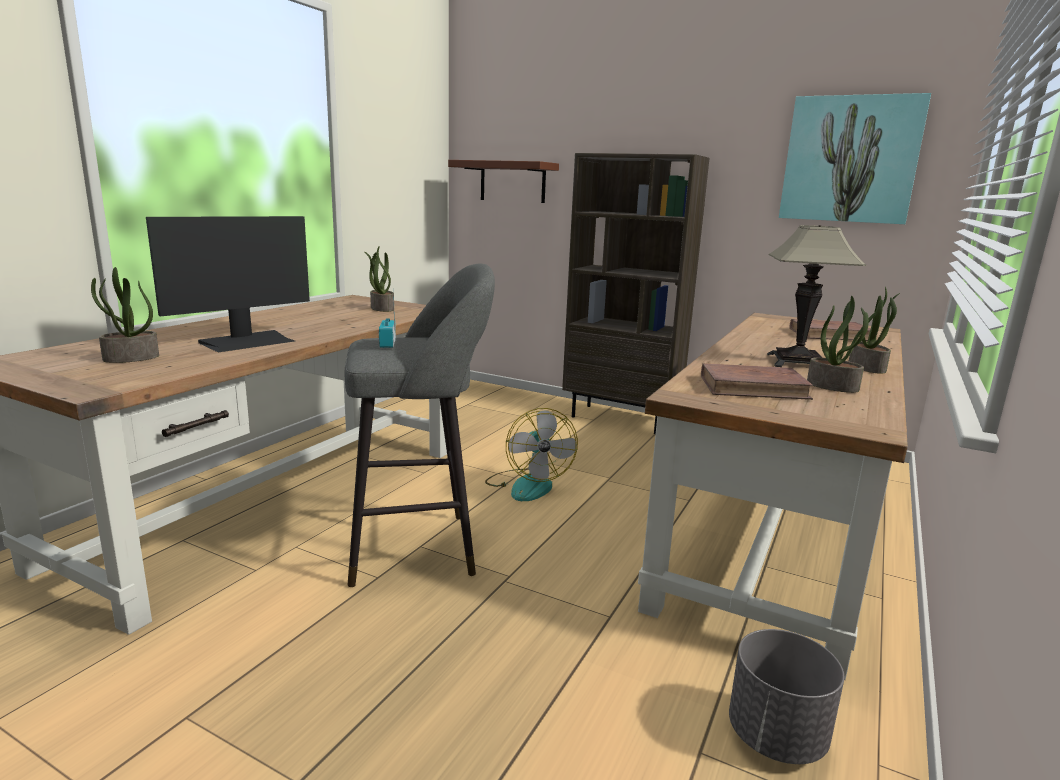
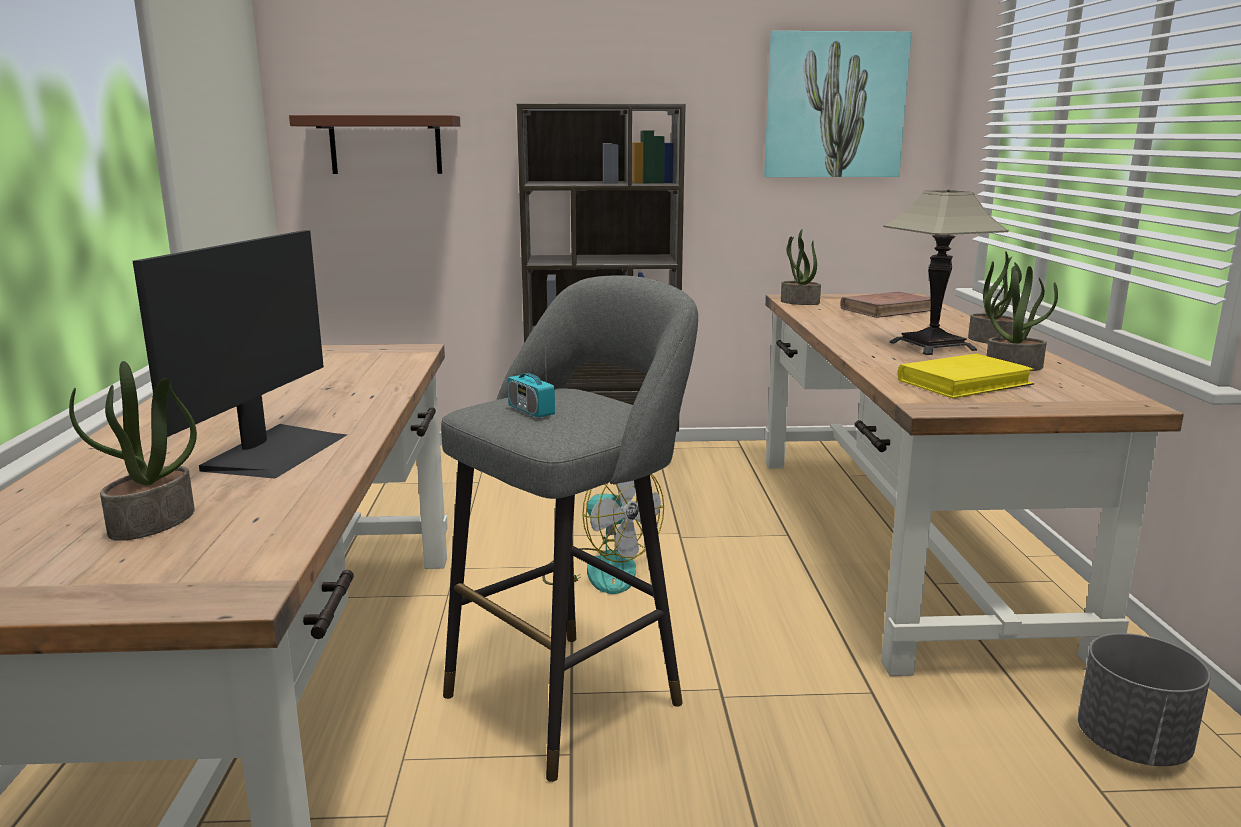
camera: 30 degrees left, 0 degrees up
potted plant [365,246,394,312] -> potted plant moved to [781,229,821,305]
brown book [701,363,813,400] -> yellow book [898,354,1034,399]

